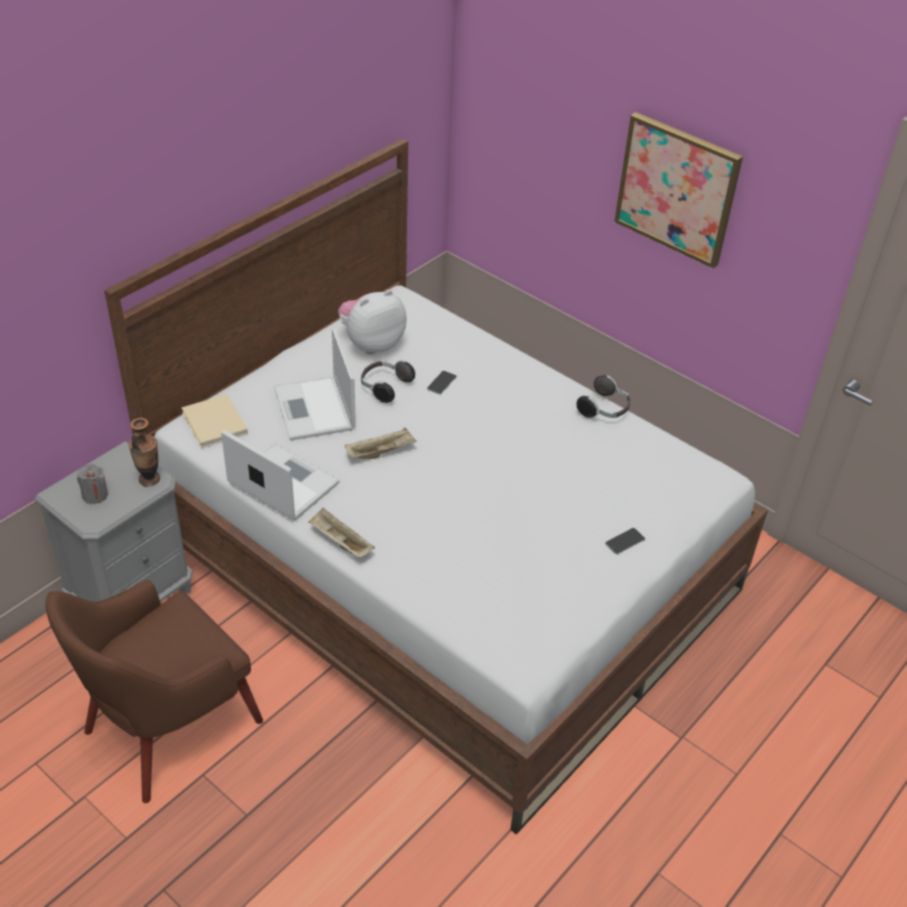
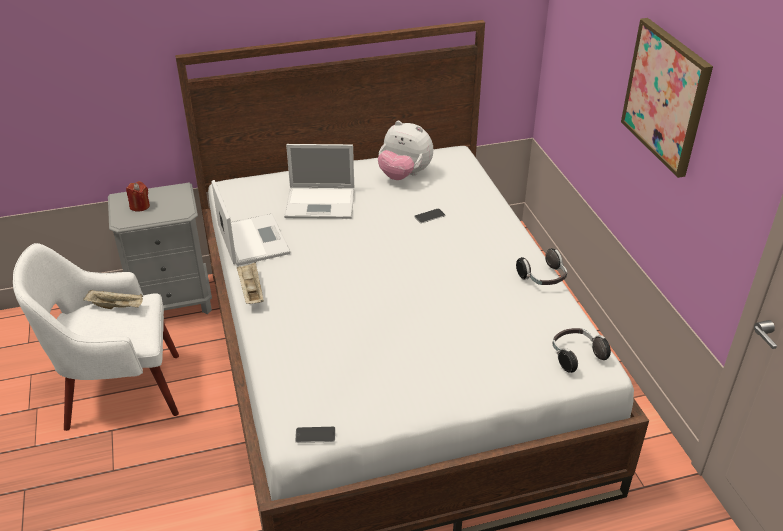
camera: 35 degrees right, 5 degrees down
brown armchair [45,580,263,803] -> white armchair [13,243,179,431]
grey candle [77,464,108,504] -> red candle [126,181,150,211]
vase [129,418,160,486] -> none
beige book [181,394,248,448] -> none
laptop [274,328,356,441] -> laptop turned 105 degrees counterclockwise [284,144,354,219]
plush toy [338,290,406,355] -> plush toy turned 150 degrees counterclockwise [378,121,433,180]
beige tray [345,427,417,459] -> beige tray moved to [83,289,143,309]
headphones [361,360,415,403] -> headphones moved to [552,328,611,373]
phone [605,528,645,555] -> phone moved to [295,427,336,443]

